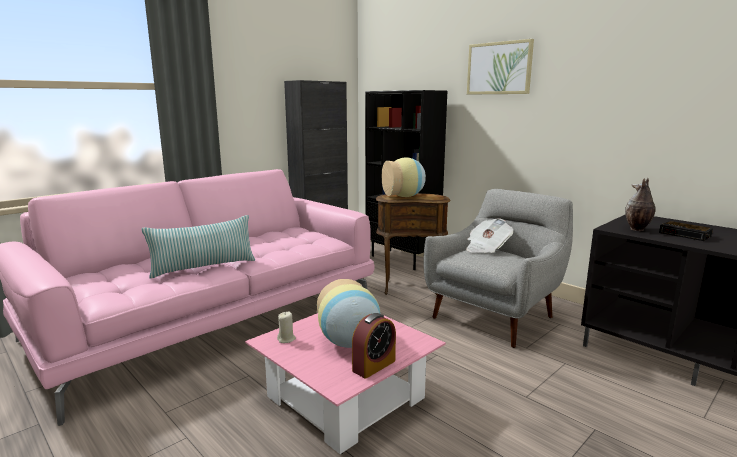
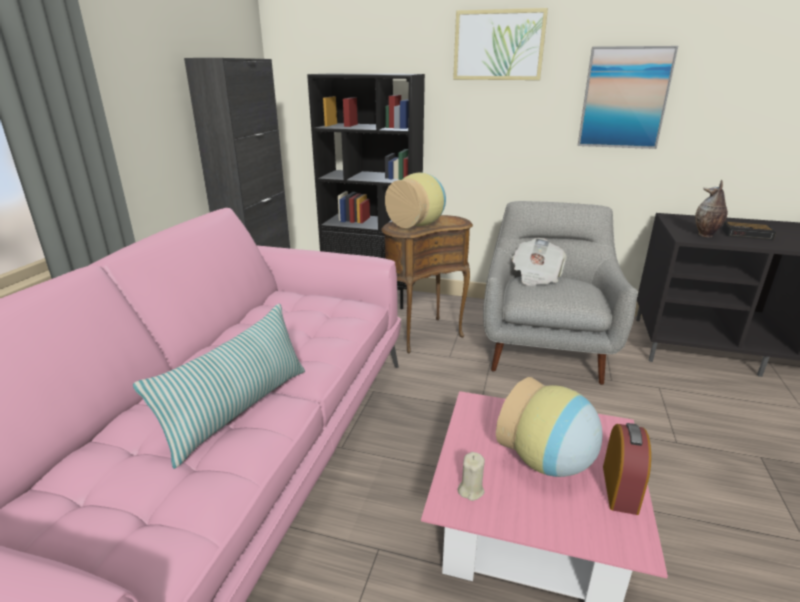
camera: 30 degrees left, 10 degrees up
none -> picture [578,46,678,149]

